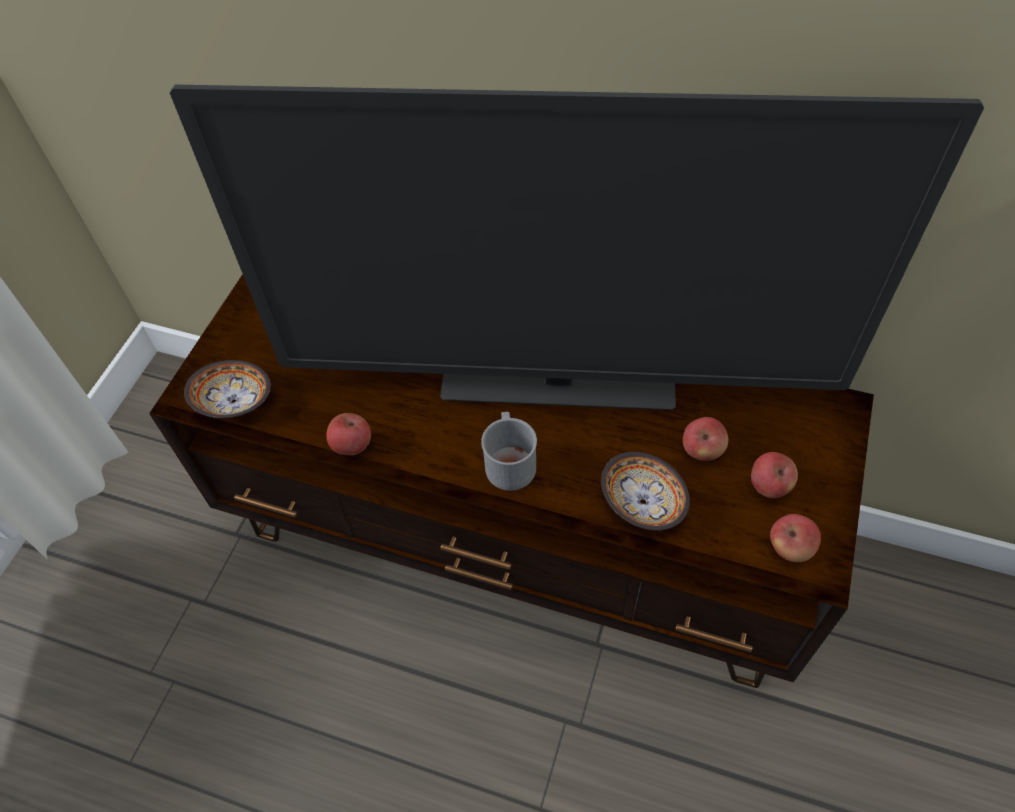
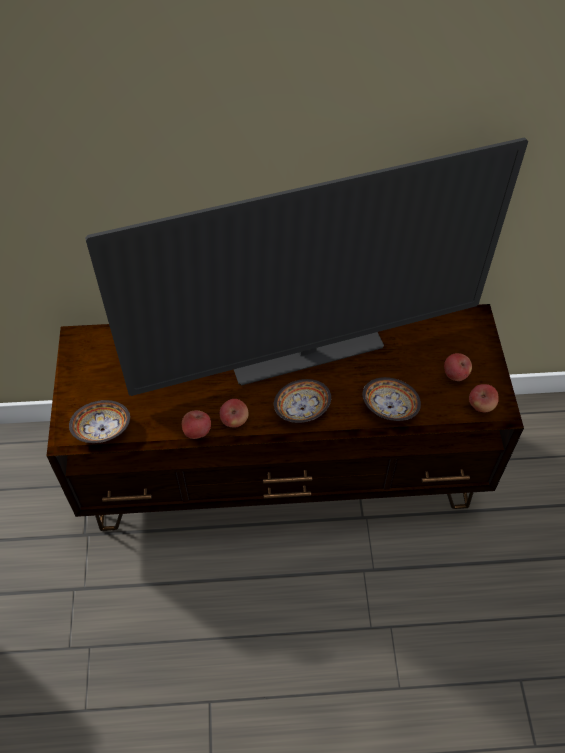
camera: 25 degrees left, 0 degrees up
grey mug [481,412,537,491] -> bowl [274,379,331,423]
apple [683,417,728,461] -> apple moved to [220,399,249,428]

